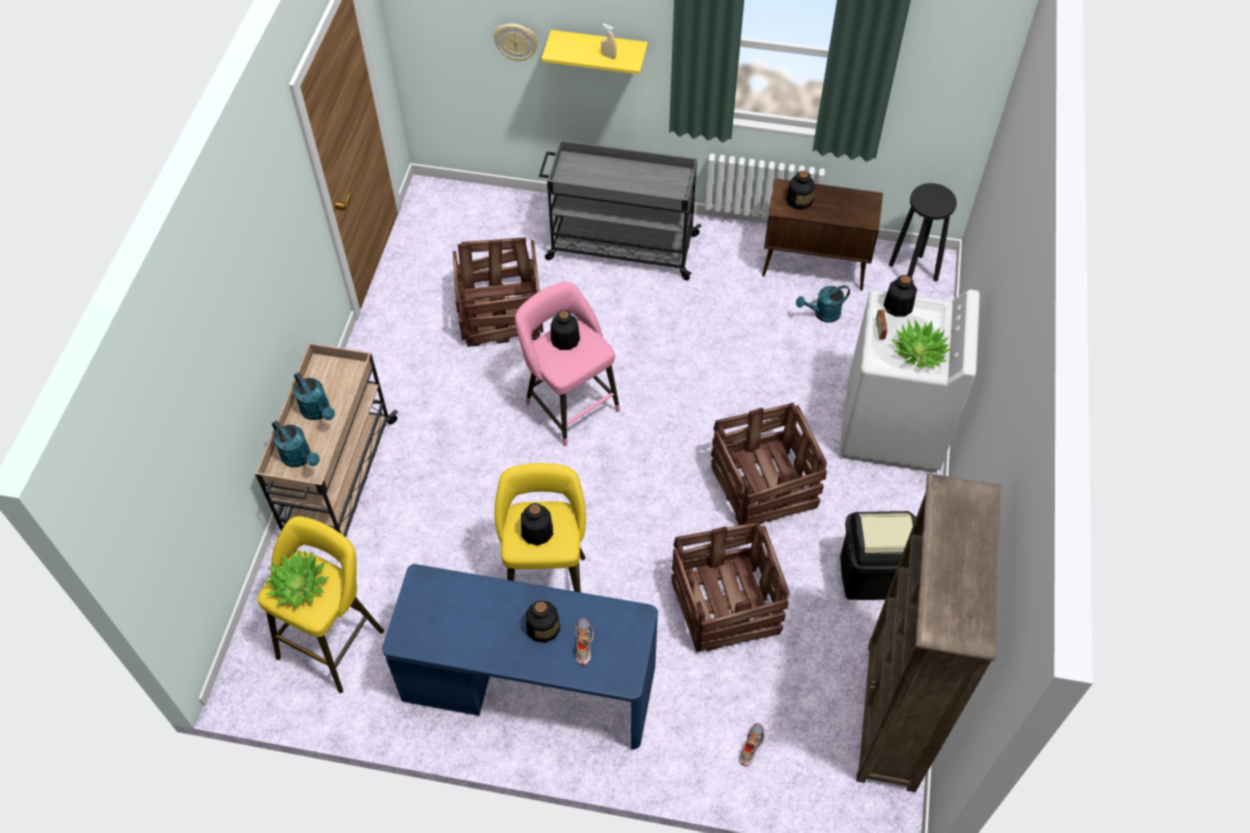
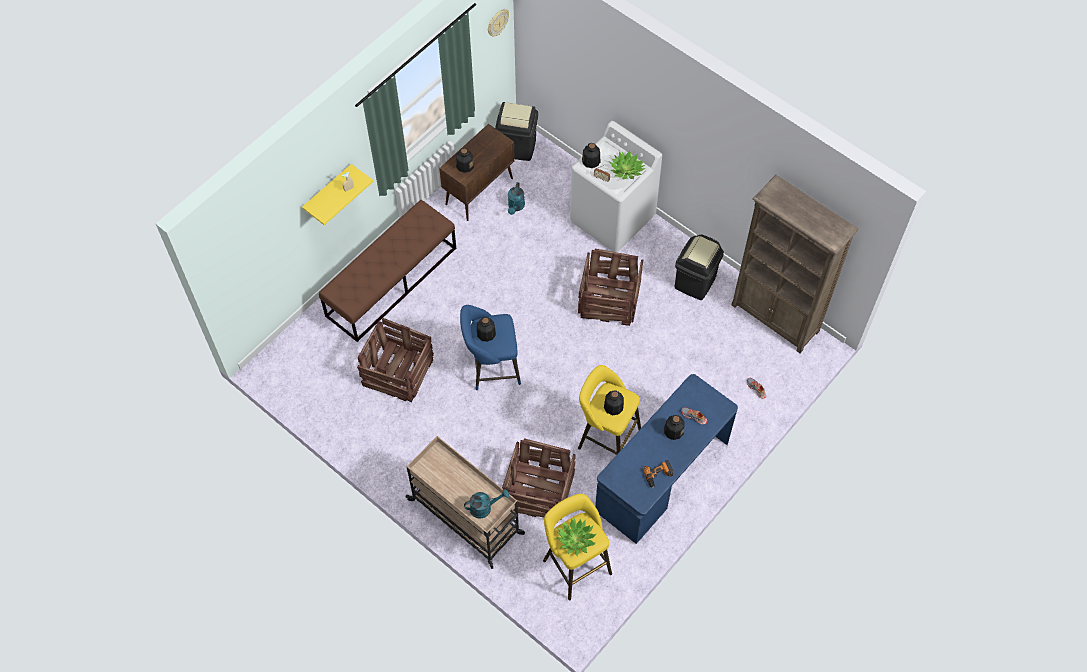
camera: 60 degrees left, 5 degrees up
turquoise watering can [294,373,335,420] -> none
wall clock [494,23,538,62] -> wall clock moved to [488,9,509,36]
pink stool [515,282,620,446] -> blue stool [460,305,521,390]
grey cart [539,140,702,281] -> brown bench [319,200,456,342]
crate [672,522,790,652] -> crate moved to [502,438,576,517]
black stool [889,183,957,281] -> black trash can [495,102,538,161]
none -> power drill [643,460,674,488]

